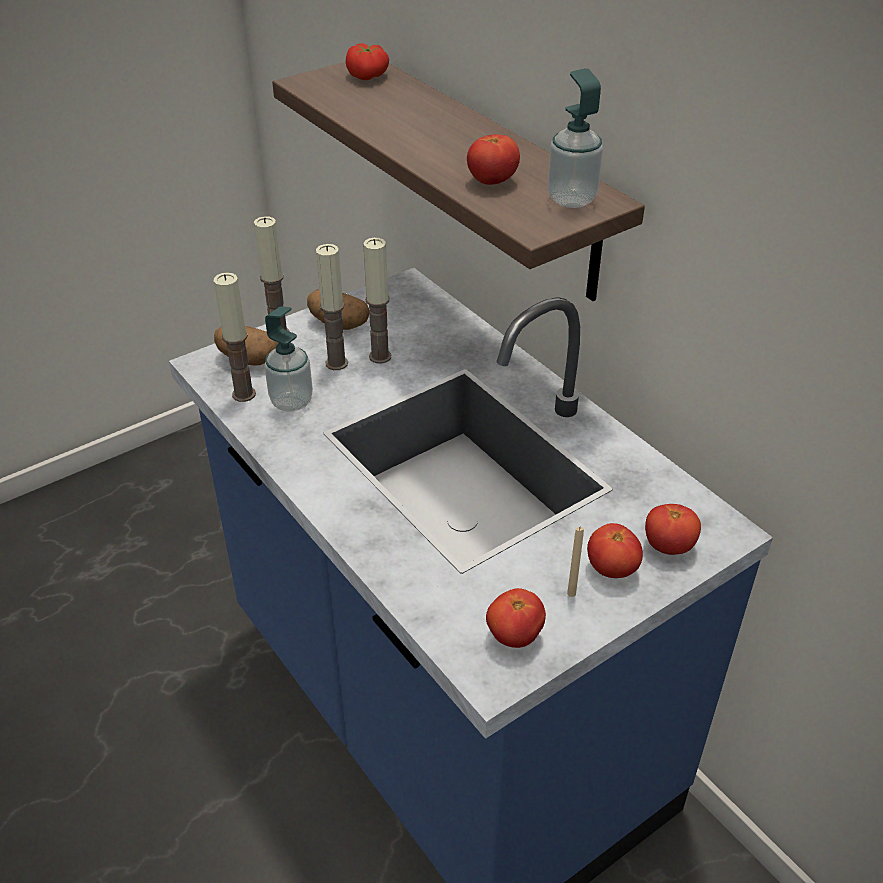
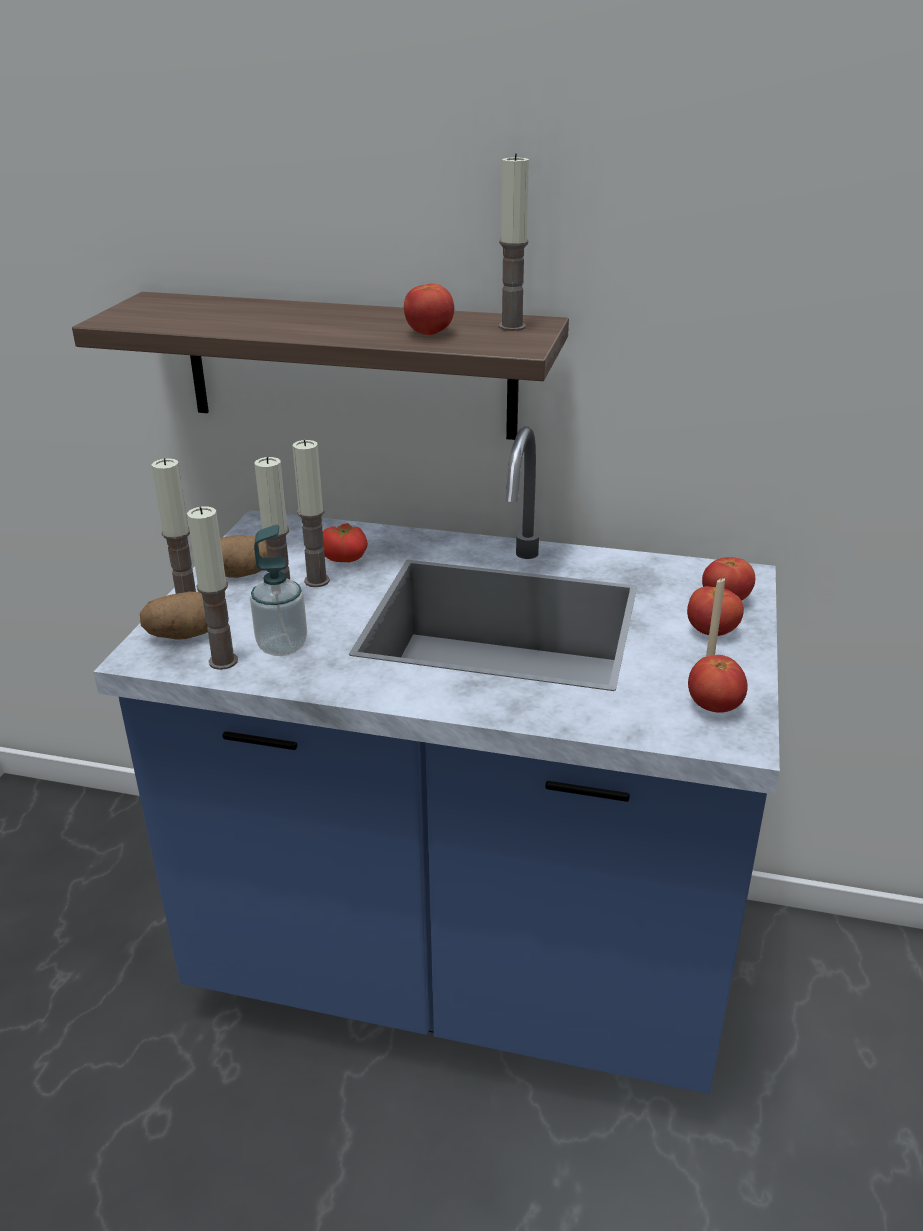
camera: 40 degrees left, 10 degrees down
tomato [346,43,389,80] -> tomato moved to [323,523,368,562]
soap dispenser [548,68,603,208] -> candle [499,153,529,331]

